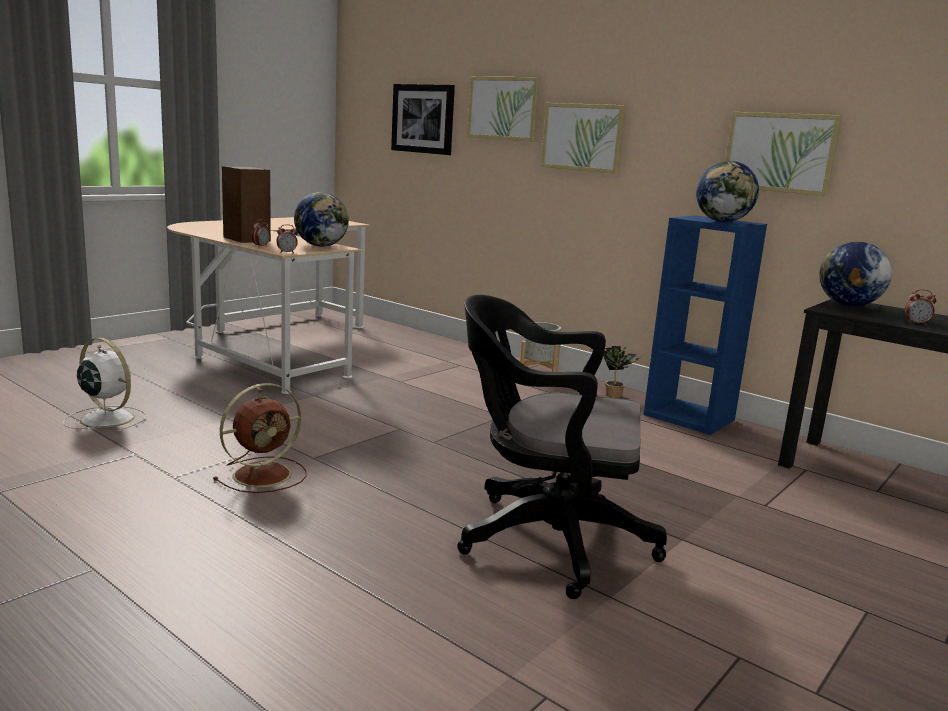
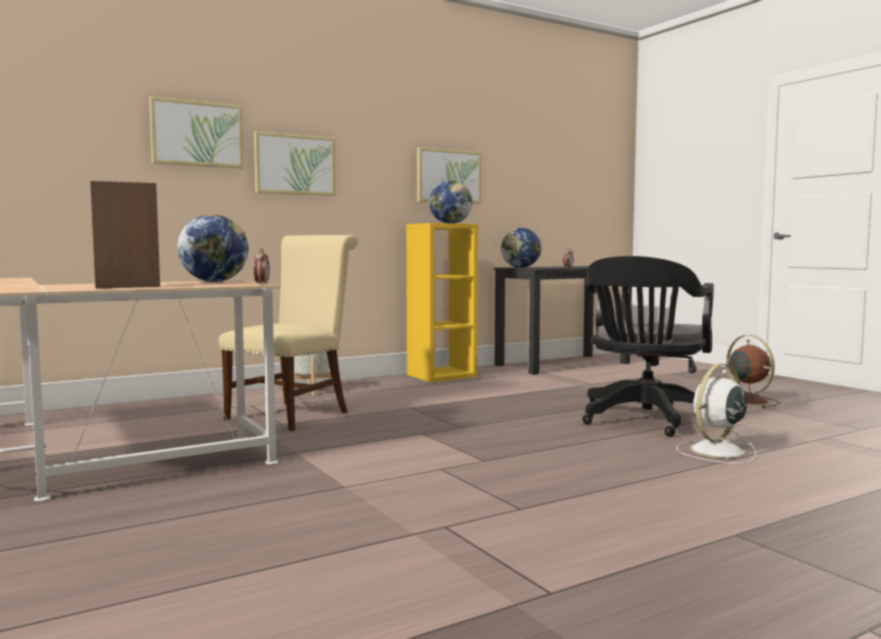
camera: 70 degrees left, 10 degrees down
white fan [63,338,147,432] -> white fan moved to [676,363,756,464]
brown fan [213,383,306,493] -> brown fan moved to [726,335,780,408]
alarm clock [251,219,270,247] -> none
picture [391,84,455,155] -> none
potted plant [603,346,641,398] -> none
blue bookcase [643,215,767,435] -> yellow bookcase [407,223,478,382]
none -> beige chair [219,235,359,431]

